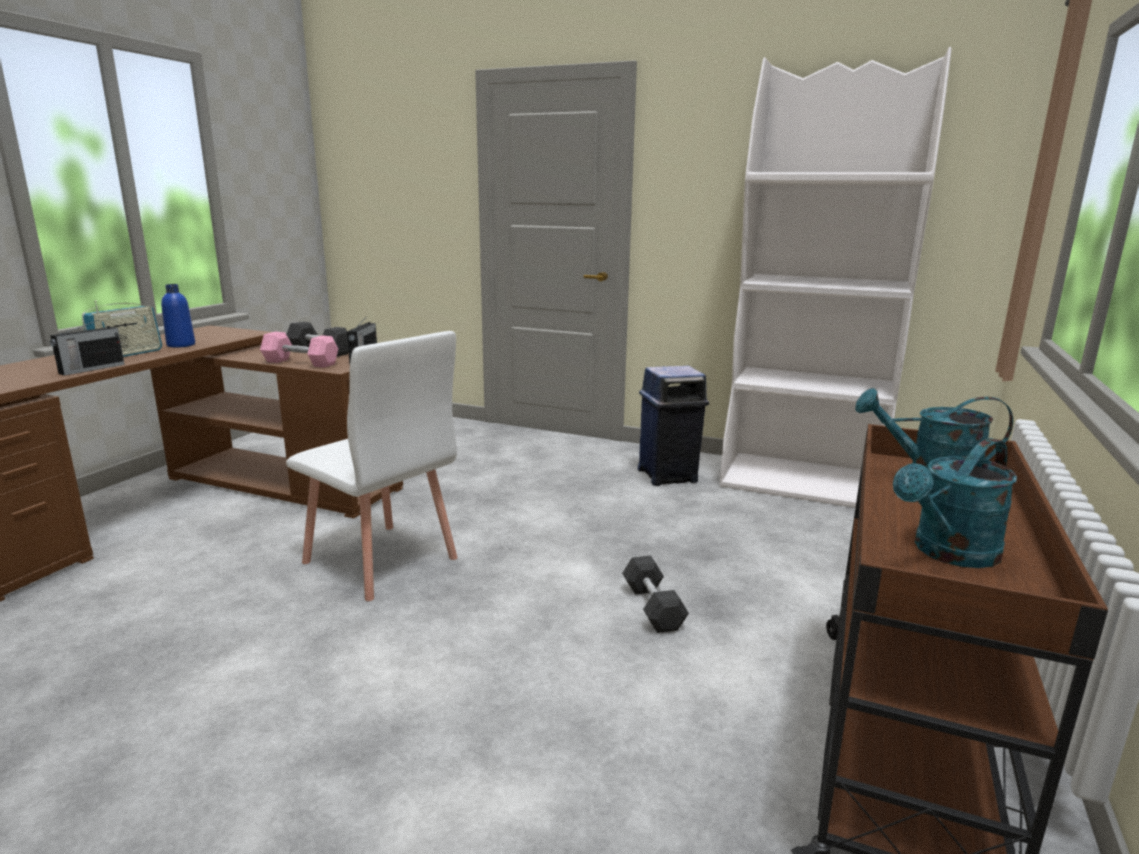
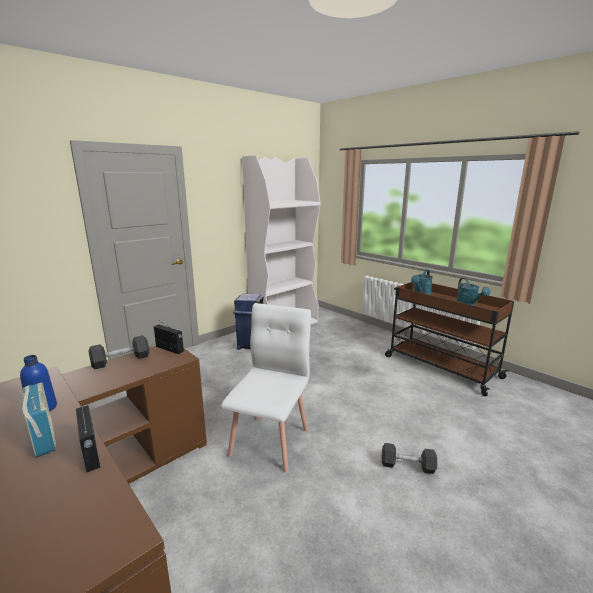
camera: 65 degrees left, 0 degrees up
pink dumbbell [260,332,338,368] -> none
white chair [286,331,457,601] -> white chair turned 45 degrees counterclockwise [221,303,311,472]
grey dumbbell [622,555,689,633] -> grey dumbbell moved to [382,443,437,474]

